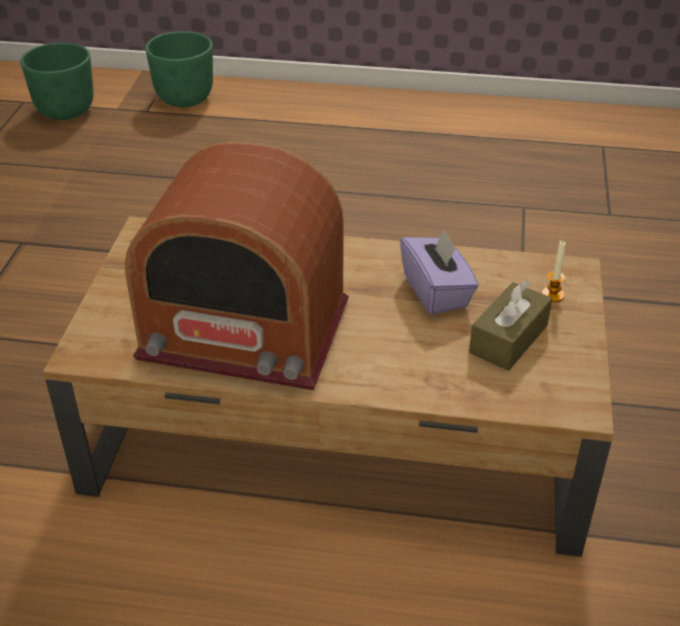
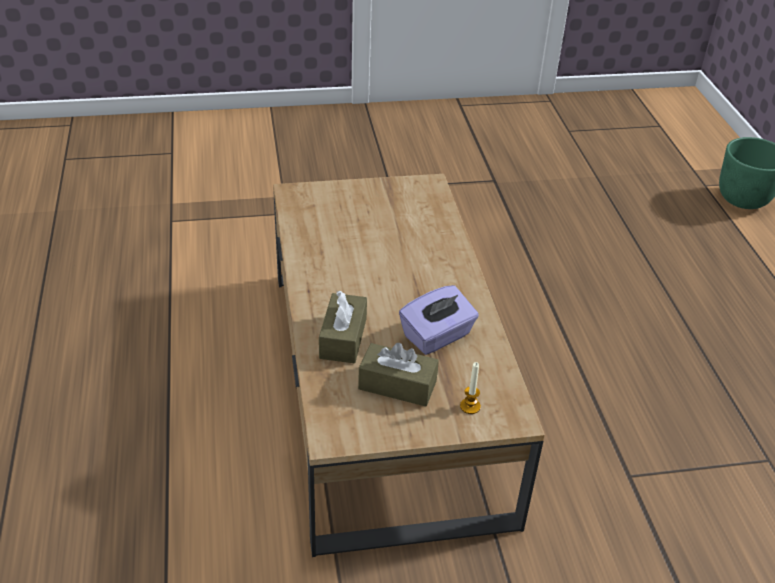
camera: 70 degrees right, 0 degrees up
green planter [20,42,94,120] -> none
radio [125,141,349,390] -> none
none -> brown tissue box [319,291,367,363]

